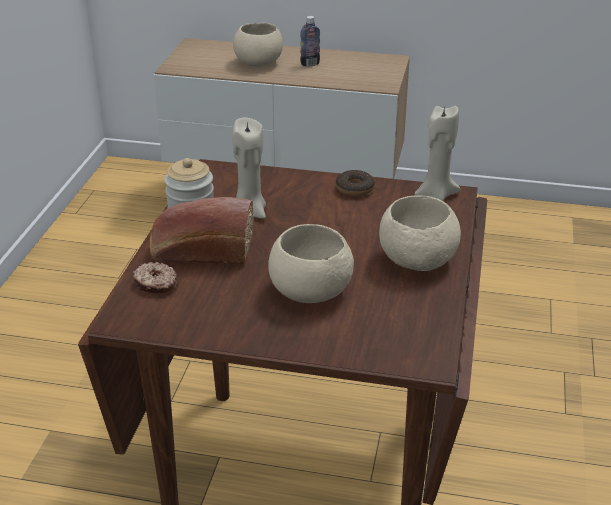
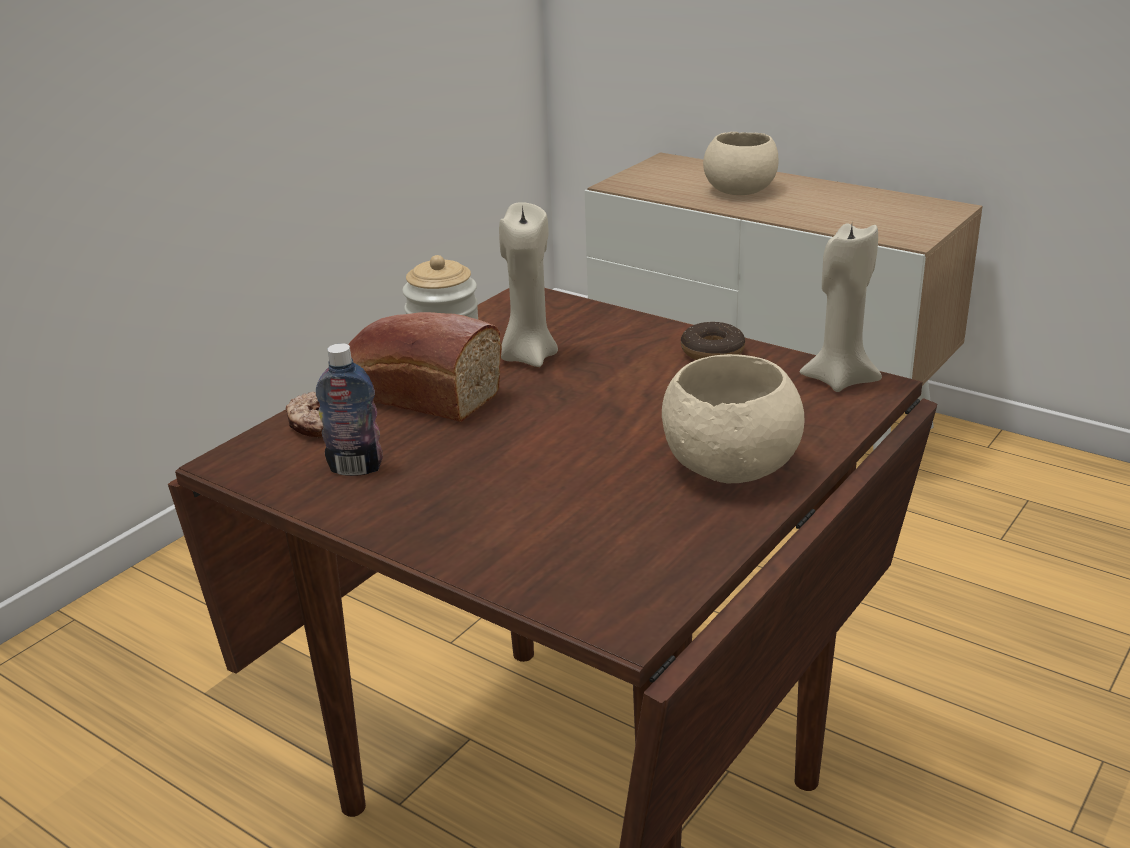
camera: 25 degrees right, 5 degrees down
beige bowl [268,224,354,303] -> none
bottle [300,16,320,67] -> bottle moved to [316,343,383,476]

